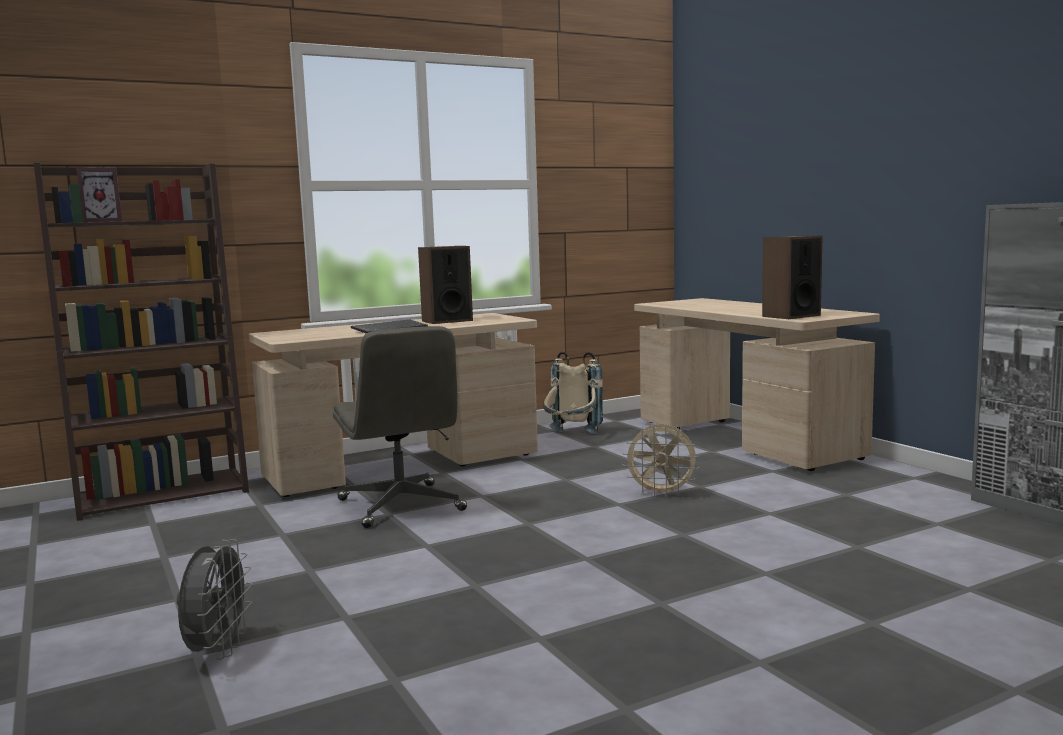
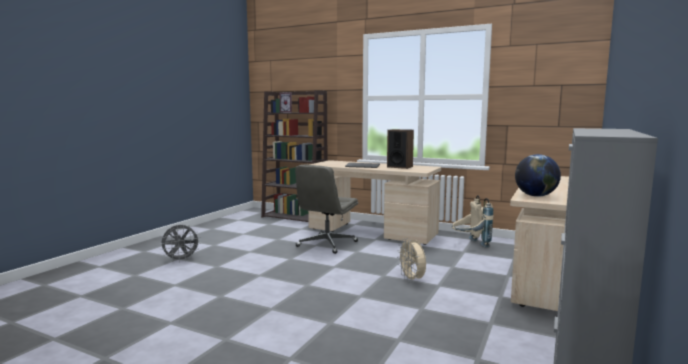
camera: 55 degrees right, 0 degrees up
speaker [762,236,823,319] -> globe [515,154,561,197]

